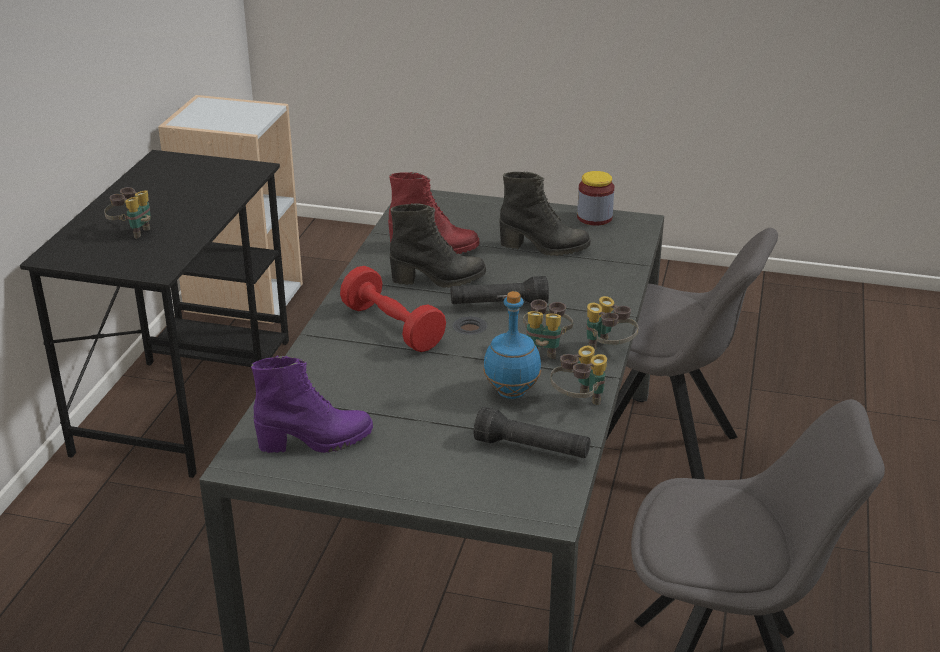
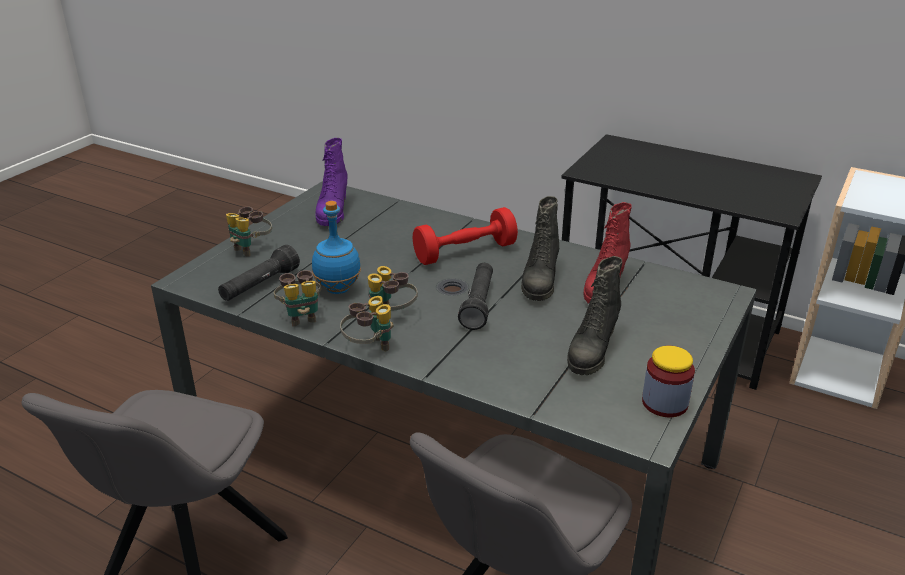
camera: 105 degrees right, 0 degrees up
binoculars [104,187,151,239] -> binoculars moved to [226,207,272,257]

